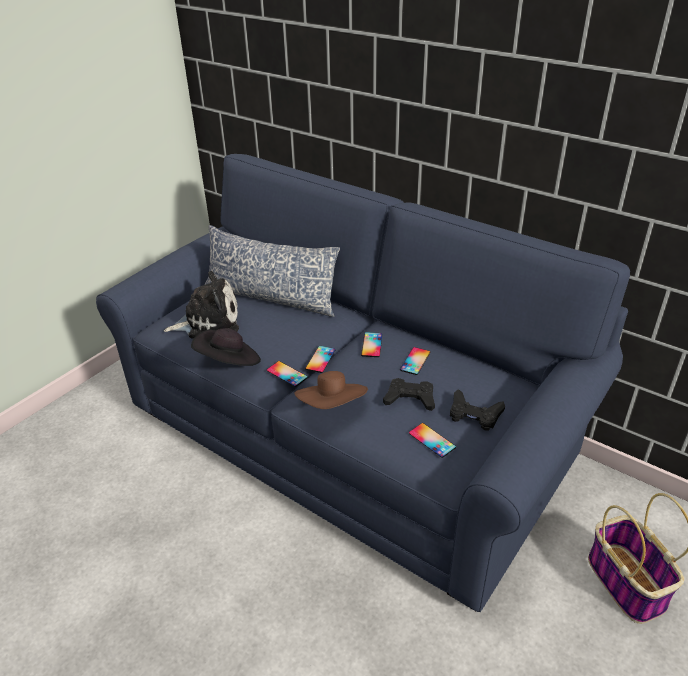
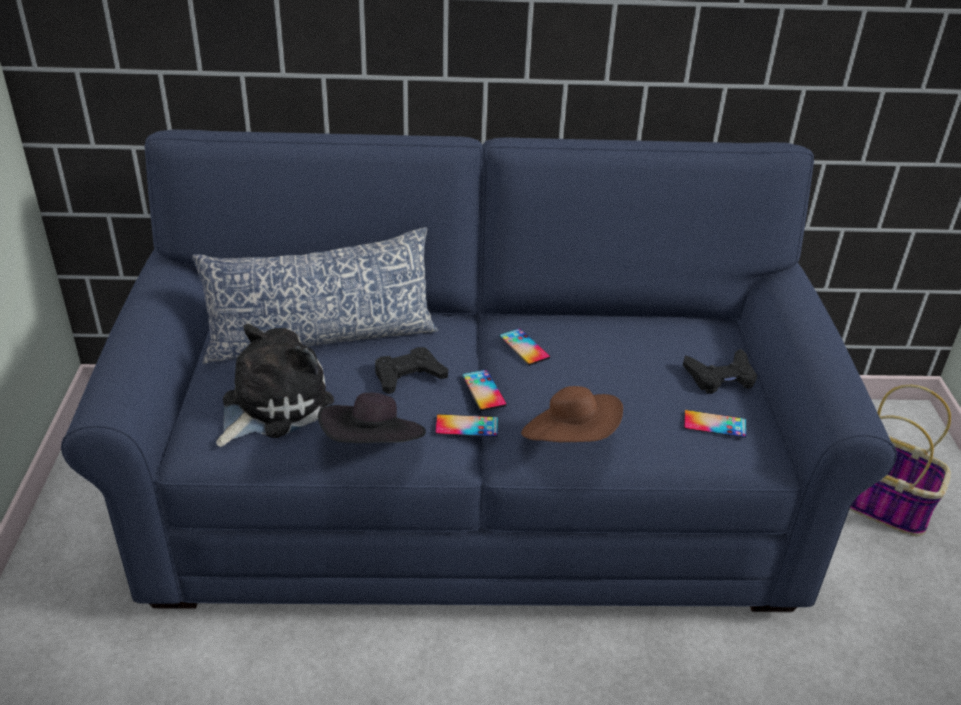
camera: 40 degrees left, 0 degrees up
black game controller [383,378,435,411] -> black game controller moved to [375,347,448,394]
phone [400,347,430,375] -> none

